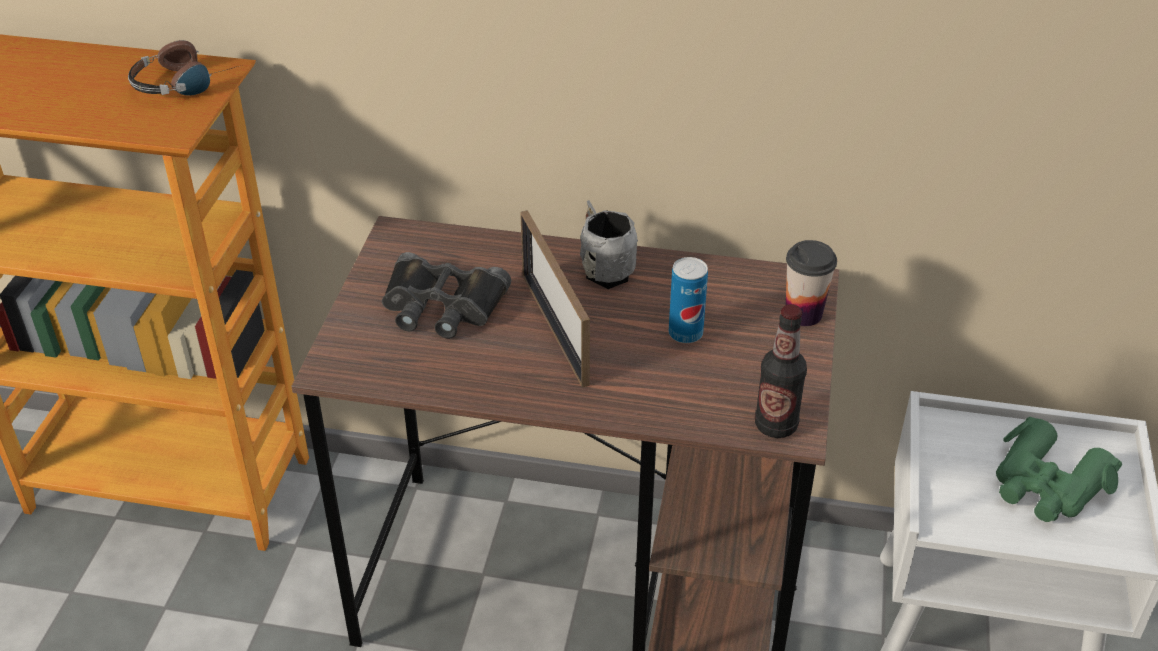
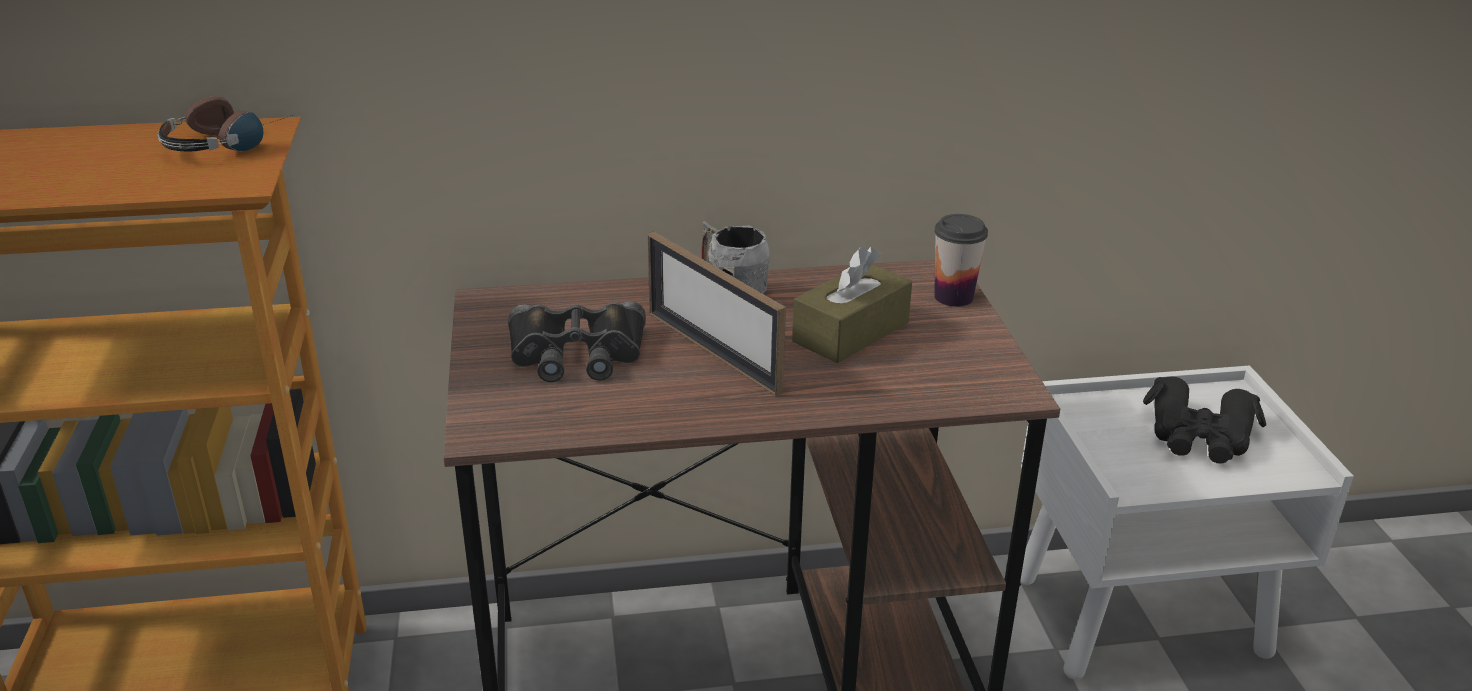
camera: 20 degrees left, 10 degrees down
can [669,257,708,343] -> brown tissue box [792,247,912,364]
bottle [755,304,807,438] -> none
green binoculars [996,417,1122,522] -> black binoculars [1143,376,1266,464]

